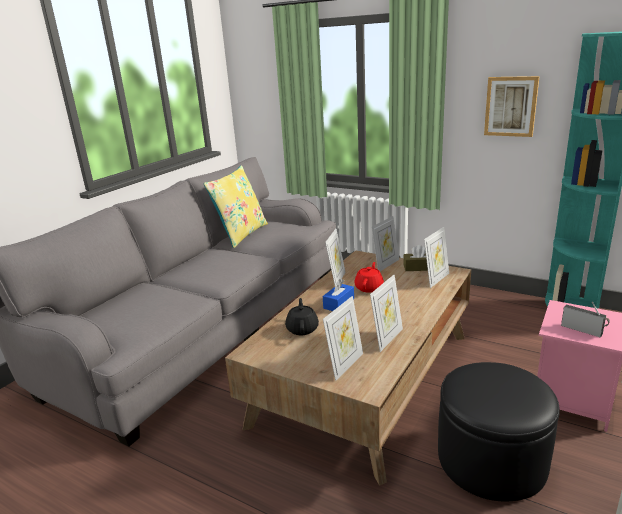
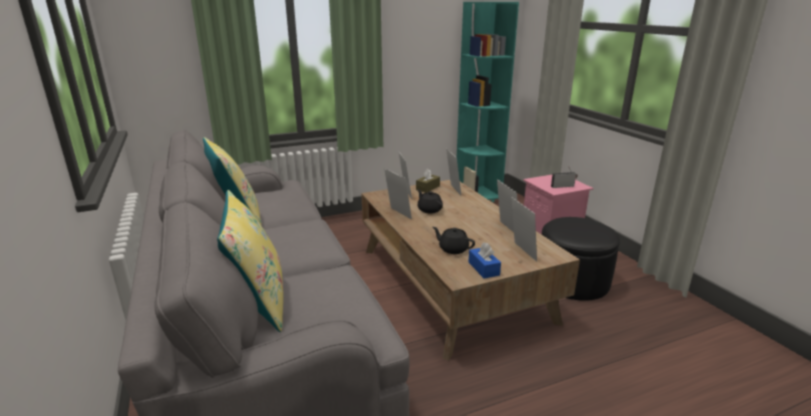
camera: 55 degrees left, 0 degrees up
blue tissue box [323,279,354,311] -> blue tissue box moved to [469,242,501,279]
red teapot [354,262,384,293] -> black teapot [417,189,443,213]
picture [484,76,539,137] -> none
none -> yellow pillow [217,190,283,332]

